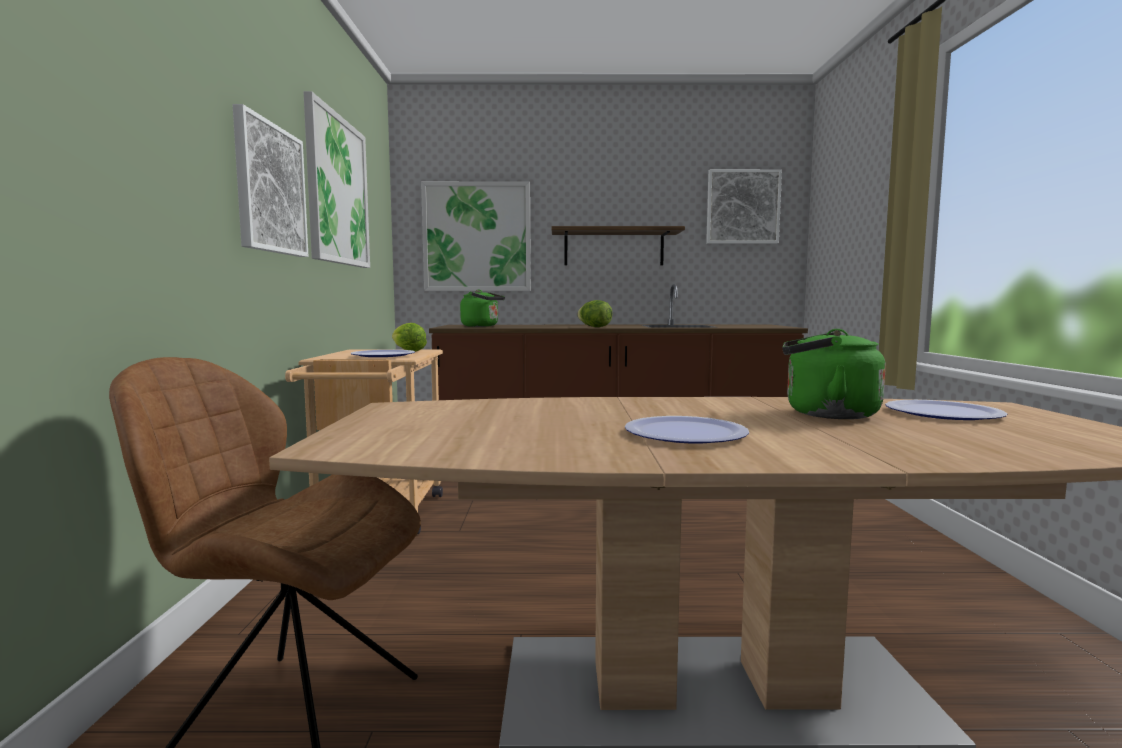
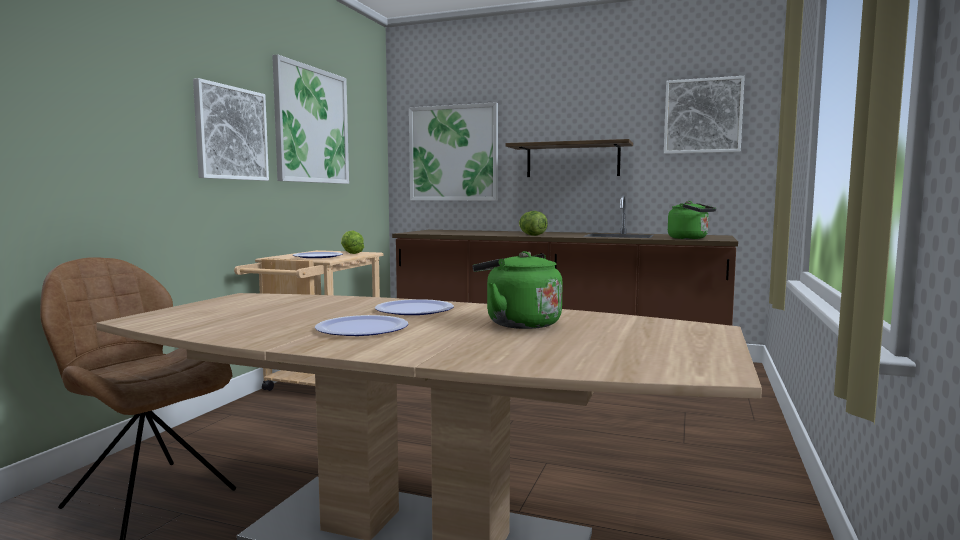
camera: 20 degrees right, 0 degrees up
green kettle [460,290,505,327] -> green kettle moved to [668,201,716,239]
plate [885,400,1008,420] -> plate moved to [375,299,454,315]

